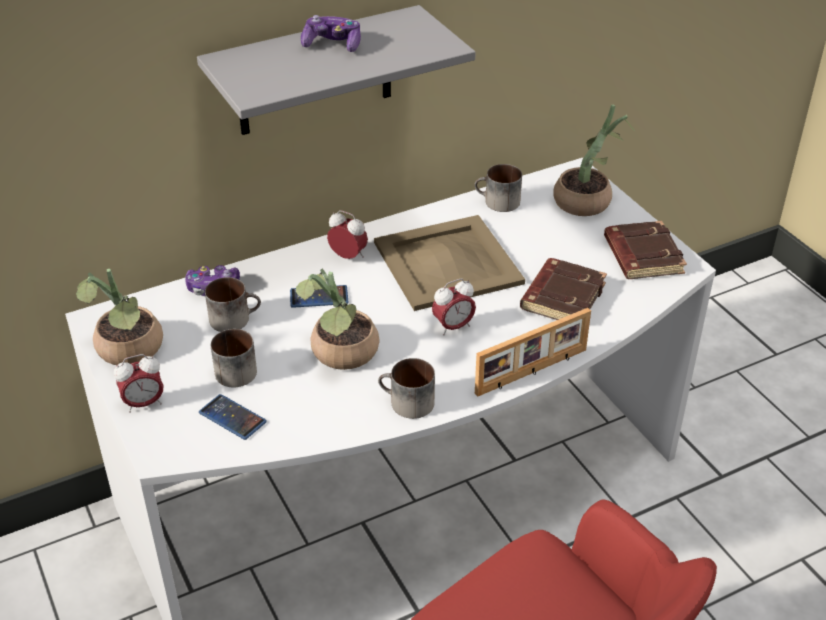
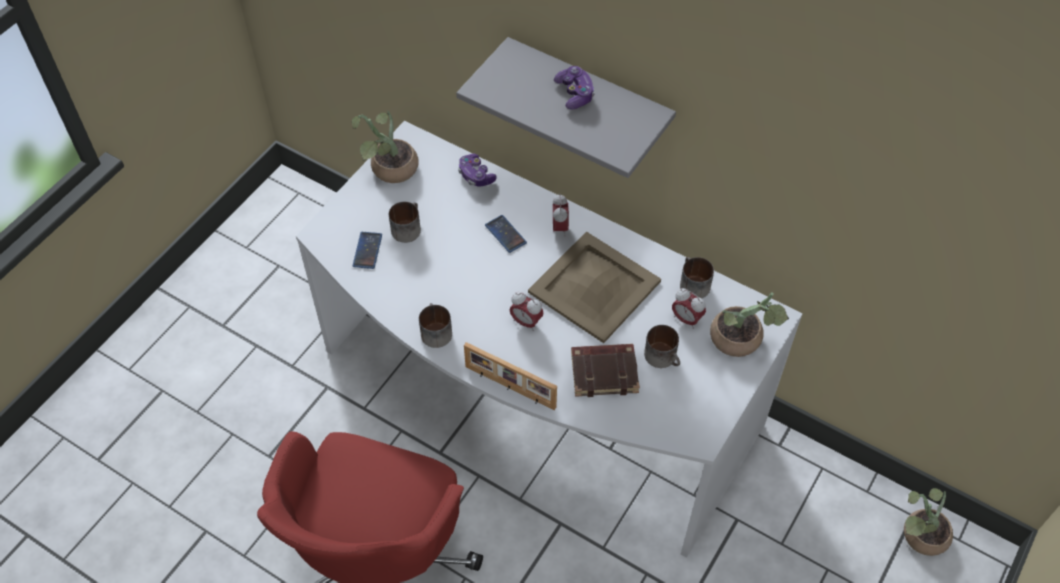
camera: 60 degrees right, 15 degrees up
alarm clock [114,354,164,413] -> alarm clock moved to [672,288,706,329]
mug [205,277,261,332] -> mug moved to [644,325,680,368]
potted plant [296,269,379,370] -> potted plant moved to [904,488,953,556]
brown book [604,221,687,279] -> none

